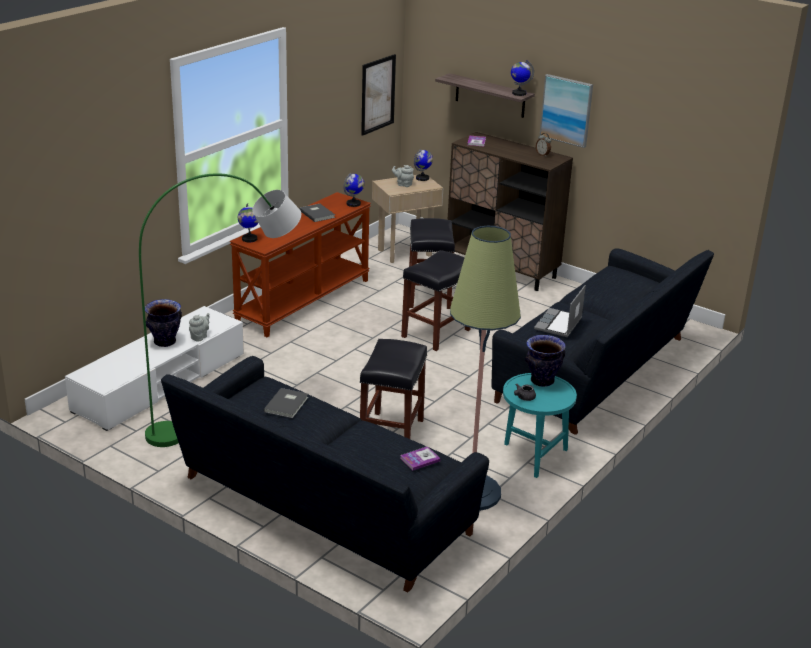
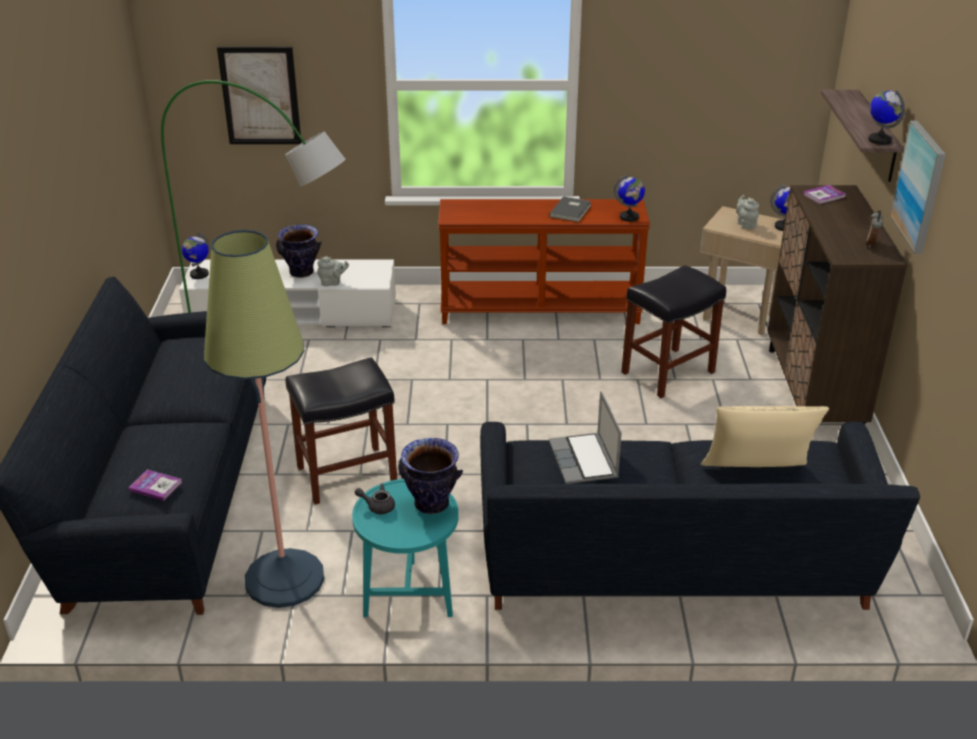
camera: 55 degrees right, 5 degrees up
globe [238,203,258,242] -> globe moved to [182,233,209,279]
grey book [264,388,309,418] -> none
picture [361,54,396,136] -> picture moved to [217,47,302,144]
black stool [401,250,471,351] -> none
laptop [534,285,586,337] -> laptop turned 90 degrees counterclockwise [549,391,622,484]
none -> beige pillow [701,406,829,467]

